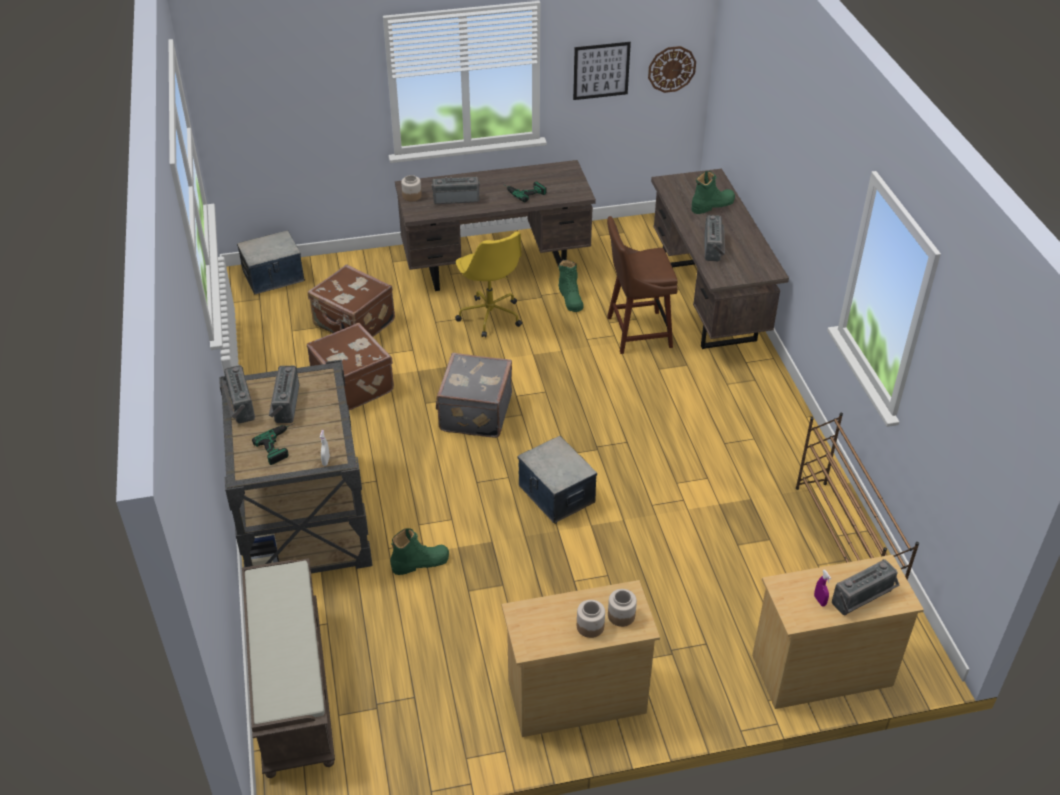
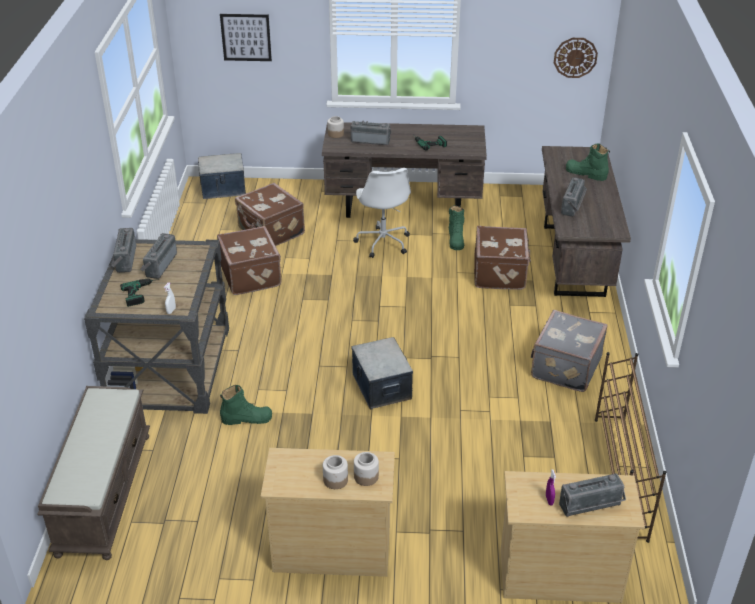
camera: 15 degrees right, 5 degrees down
grey suitcase [436,353,512,438] -> grey suitcase moved to [531,310,608,392]
yellow office chair [455,231,522,337] -> white office chair [353,168,411,258]
picture [573,42,631,100] -> picture moved to [220,14,272,61]
brown chair [607,216,678,354] -> brown suitcase [474,226,531,290]
green boot [691,171,735,214] -> green boot turned 135 degrees counterclockwise [566,144,610,181]

